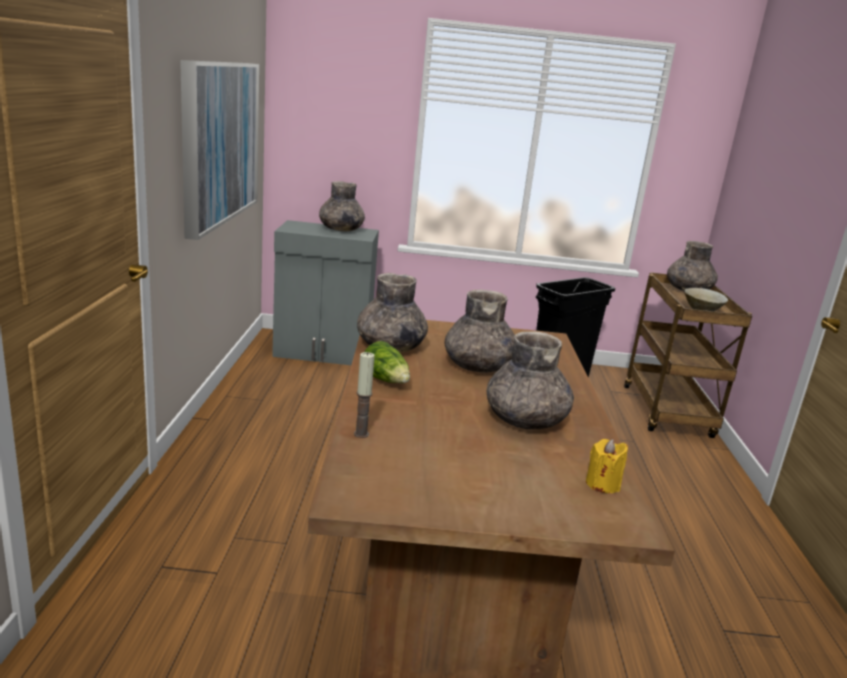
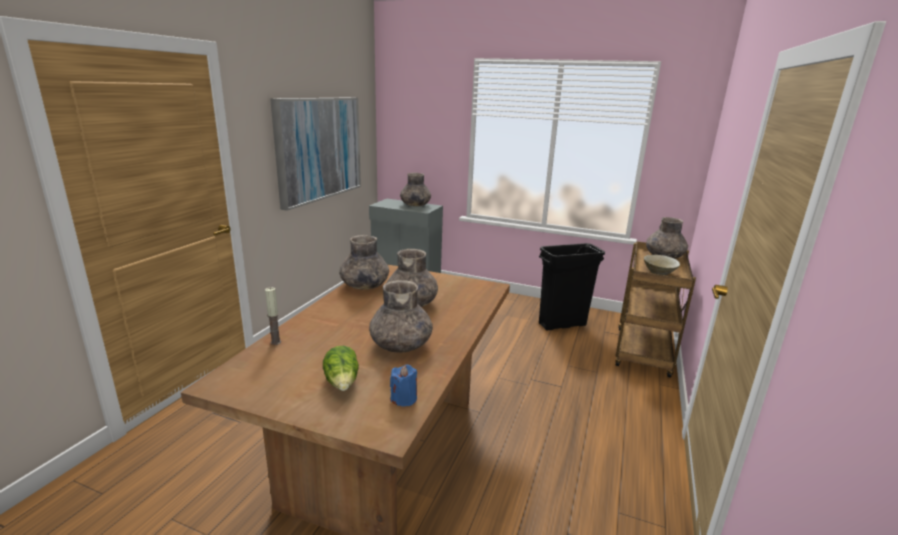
camera: 20 degrees right, 0 degrees up
lettuce [365,341,410,383] -> lettuce moved to [323,346,359,391]
yellow candle [586,439,628,493] -> blue candle [390,365,417,406]

